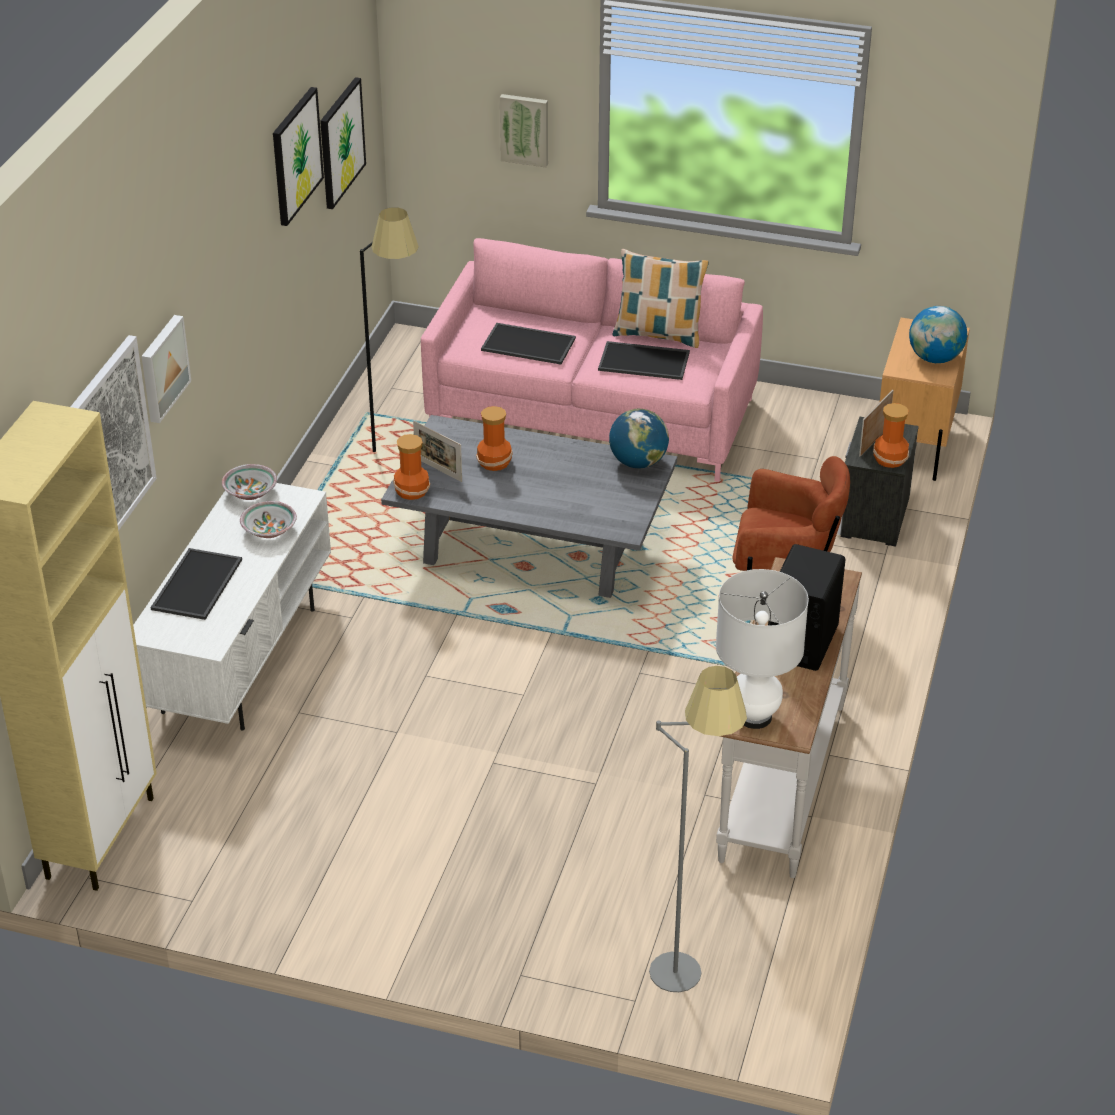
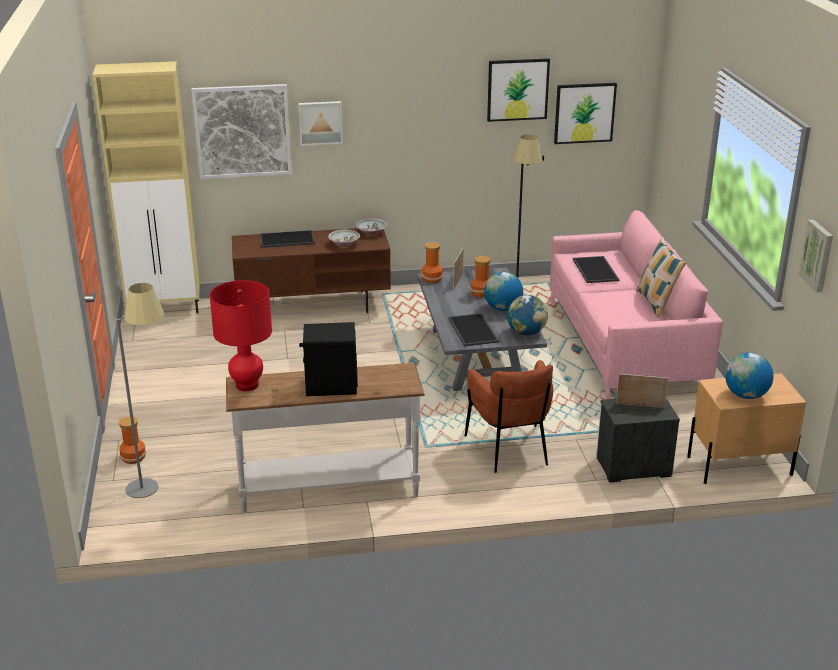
camera: 65 degrees right, 10 degrees down
white tv stand [133,483,331,731] -> brown tv stand [232,228,391,313]
picture [500,94,548,167] -> picture moved to [798,220,833,292]
tray [598,341,690,380] -> tray moved to [448,313,499,347]
white table lamp [716,569,809,729] -> red table lamp [209,280,272,391]
vase [873,403,909,468] -> vase moved to [119,416,146,464]
none -> globe [484,272,523,311]

